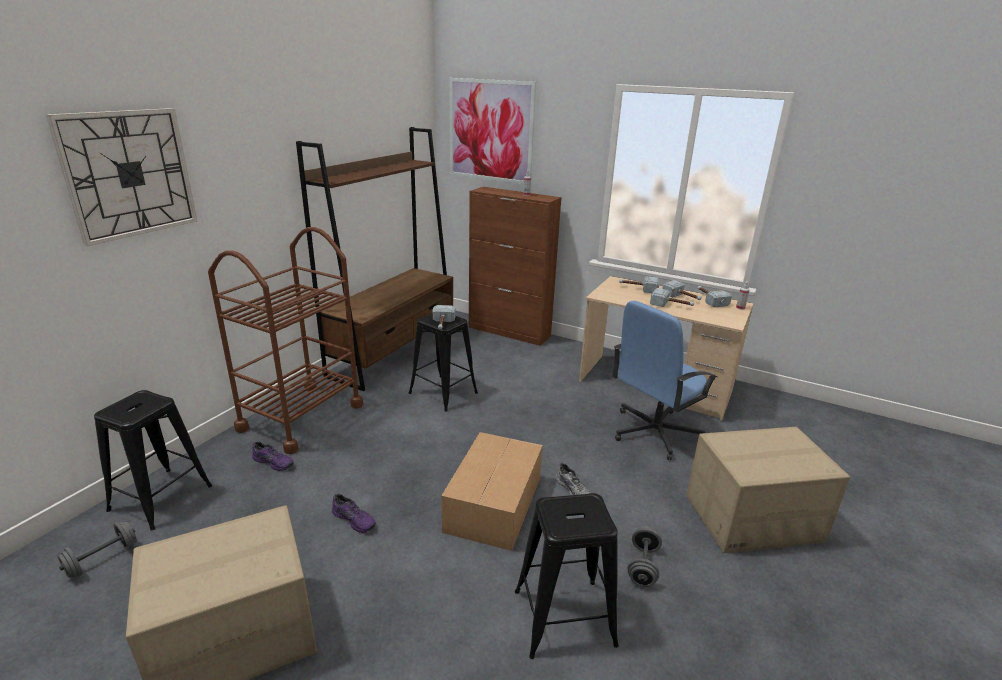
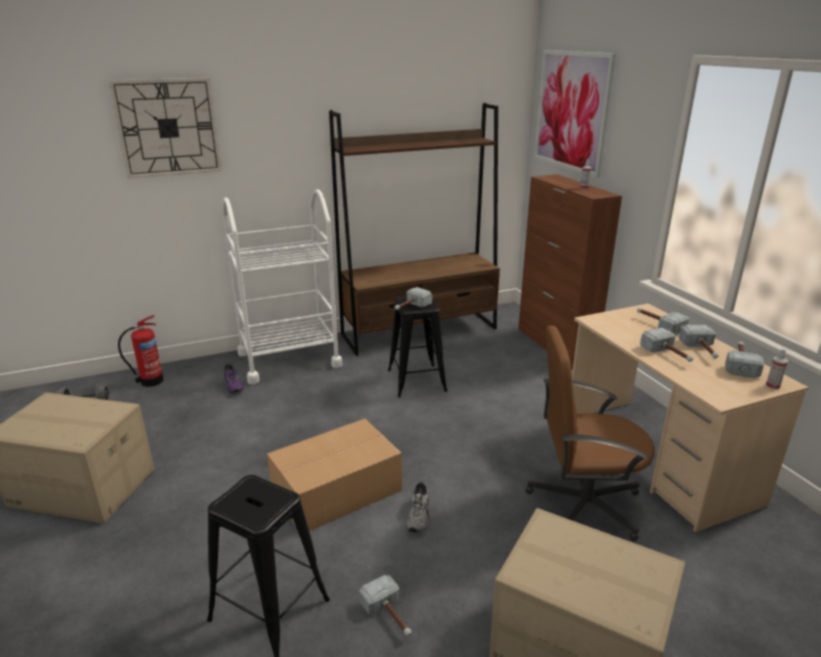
camera: 40 degrees right, 0 degrees up
black stool [94,390,212,531] -> fire extinguisher [118,315,164,387]
brown cart [208,227,363,454] -> white cart [223,189,342,384]
purple shoe [332,494,376,533] -> none
blue office chair [612,301,718,460] -> brown office chair [525,326,655,541]
grey dumbbell [627,526,662,587] -> hammer [359,575,412,636]

